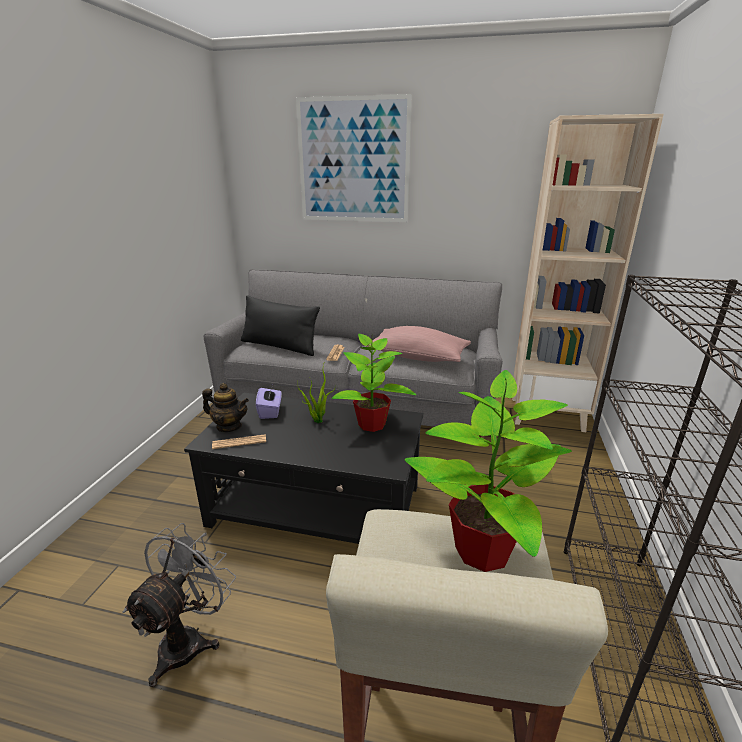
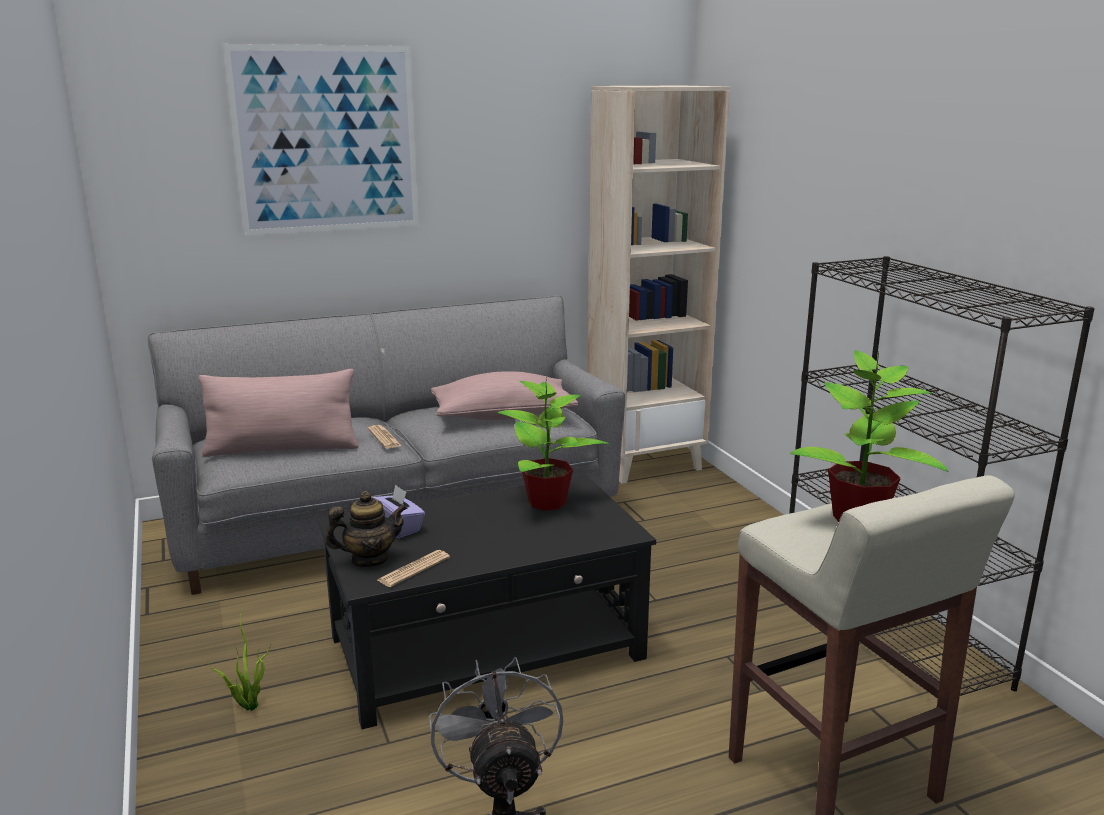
camera: 35 degrees left, 5 degrees down
black pillow [241,295,320,356] -> pink pillow [198,369,358,457]
potted plant [297,359,336,423] -> potted plant moved to [207,611,271,711]

